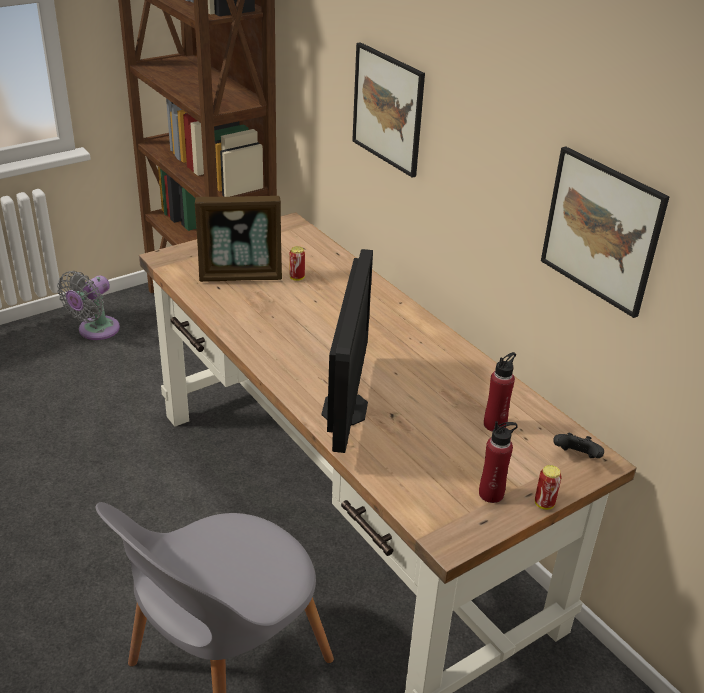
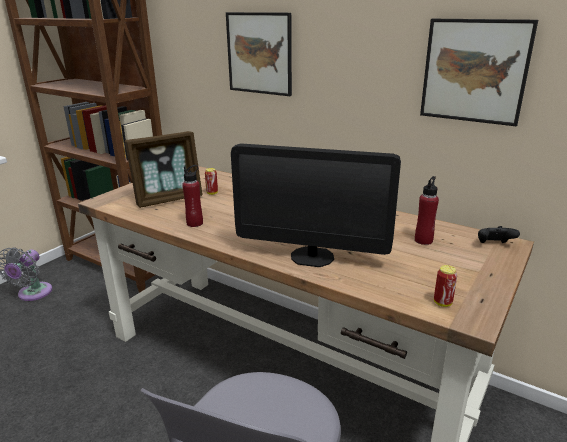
camera: 20 degrees left, 10 degrees down
monitor [322,249,373,453] -> monitor turned 120 degrees clockwise [231,143,401,267]
red bottle [479,421,518,503] -> red bottle moved to [182,165,203,227]
can [535,465,562,510] -> can moved to [434,265,457,307]

